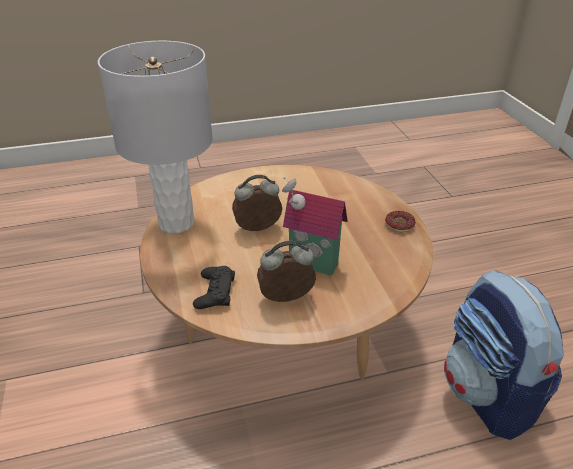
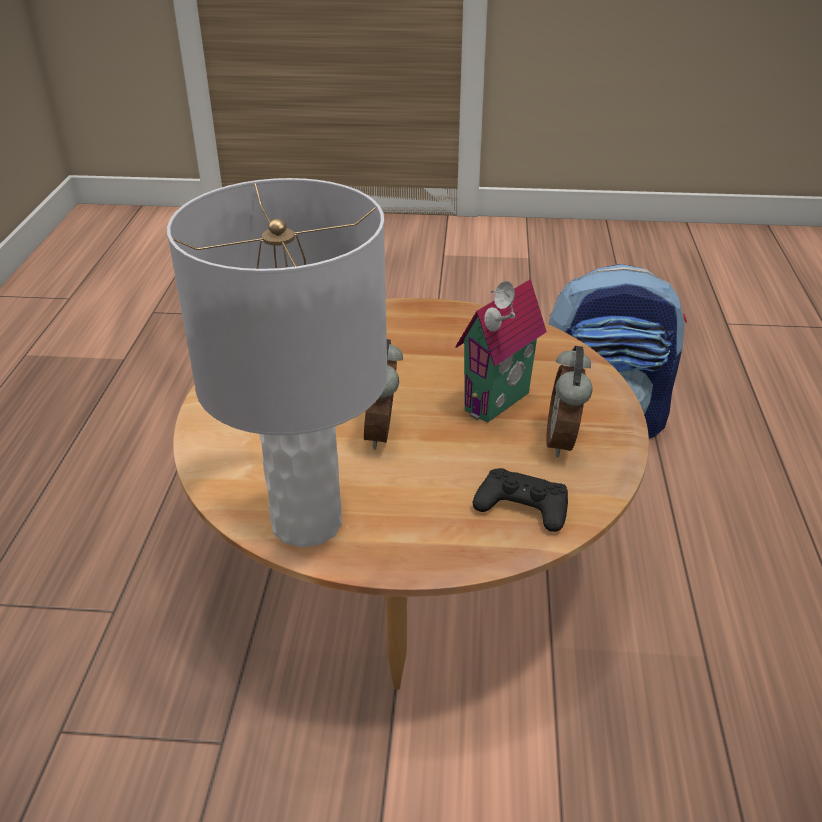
camera: 70 degrees left, 0 degrees up
donut [385,211,415,232] -> none

